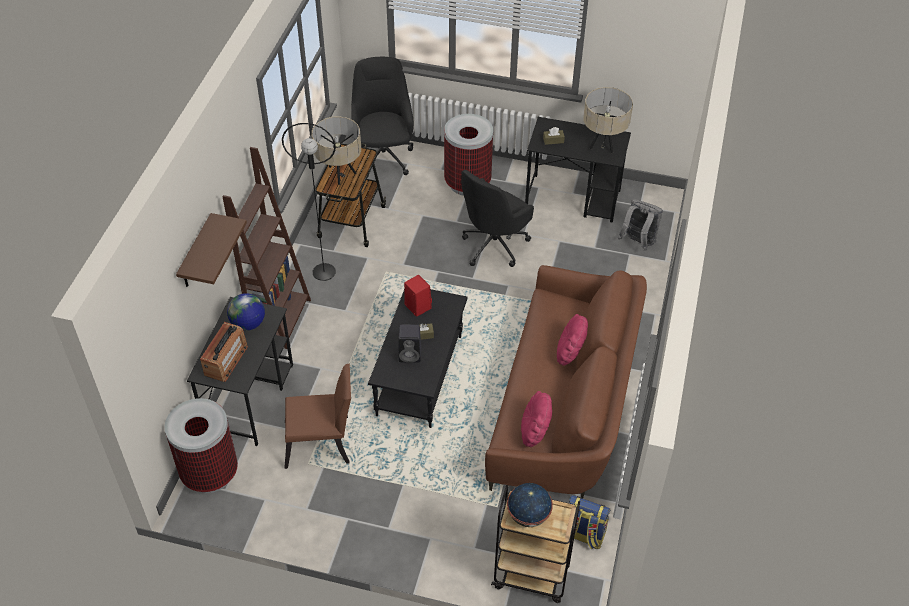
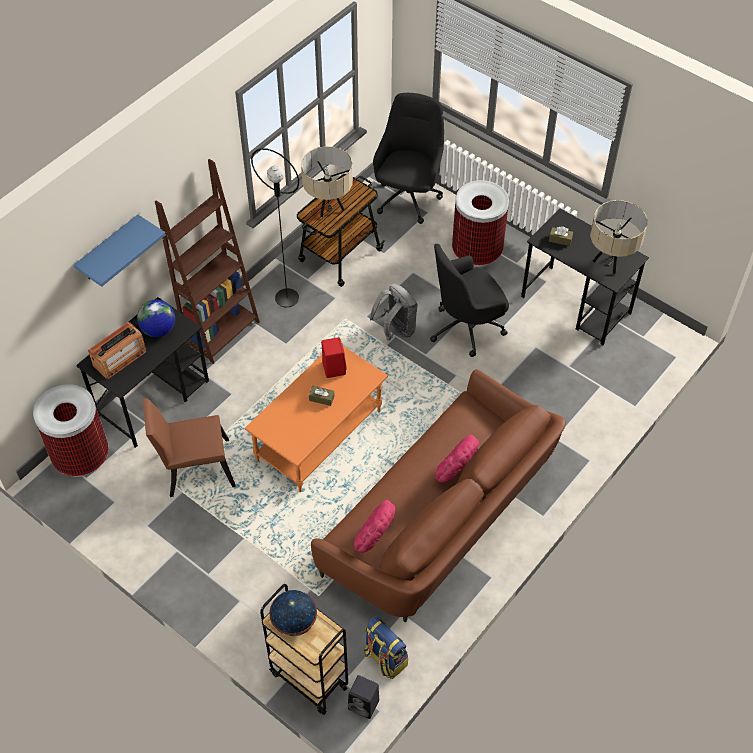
camera: 25 degrees right, 5 degrees up
brown shelf [176,213,247,287] -> blue shelf [74,214,166,287]
brown chair [285,363,351,469] -> brown chair turned 150 degrees clockwise [143,398,236,497]
black coffee table [368,289,468,428] -> orange coffee table [245,346,388,492]
black speaker [399,325,421,363] -> black speaker moved to [348,675,379,719]
grey backpack [618,199,663,251] -> grey backpack moved to [370,284,418,341]

